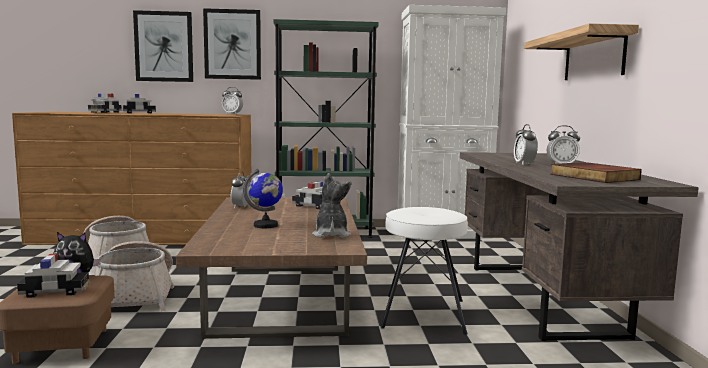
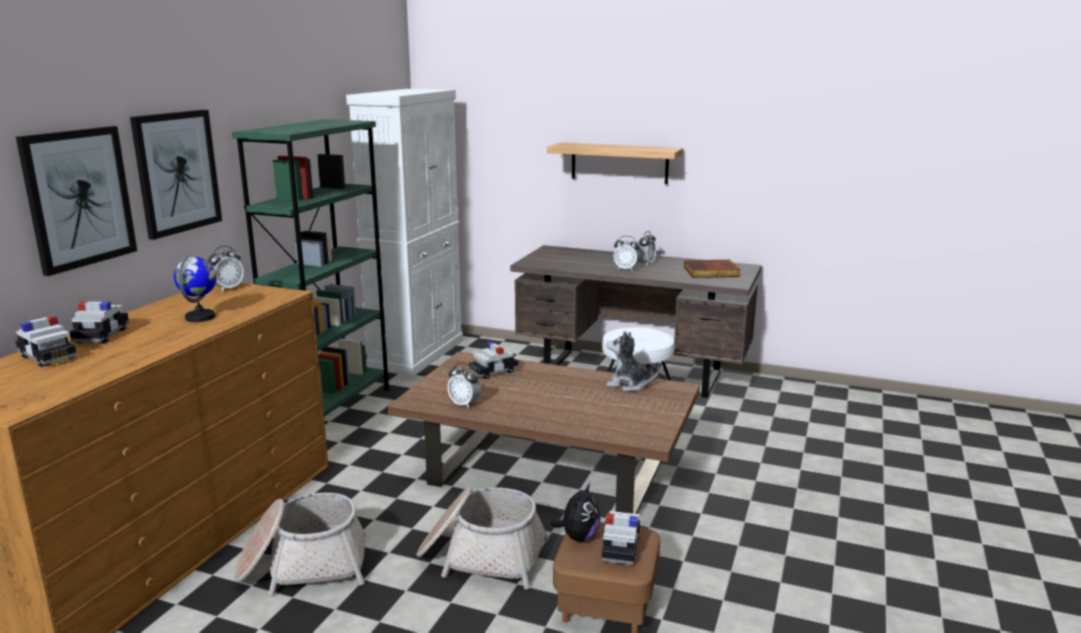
camera: 65 degrees left, 10 degrees up
globe [243,169,283,228] -> globe moved to [174,255,217,322]

